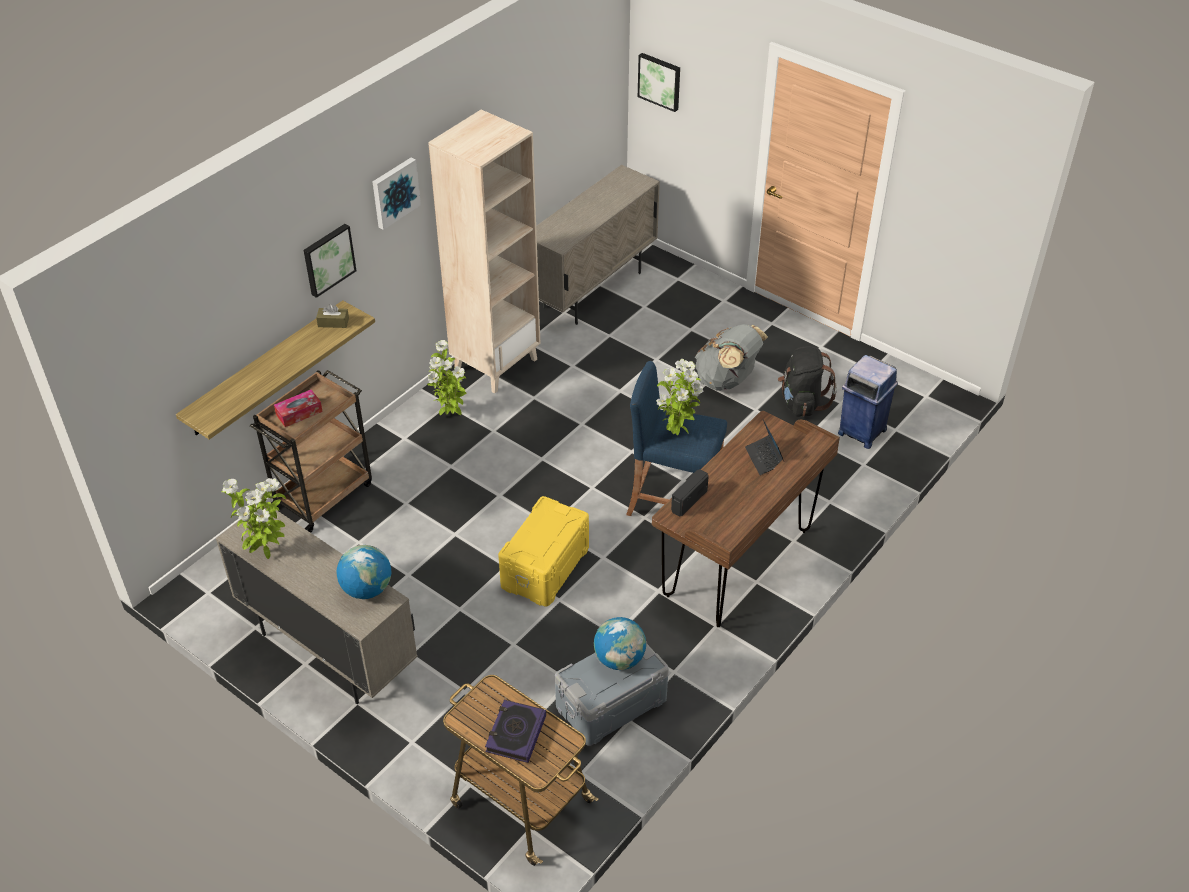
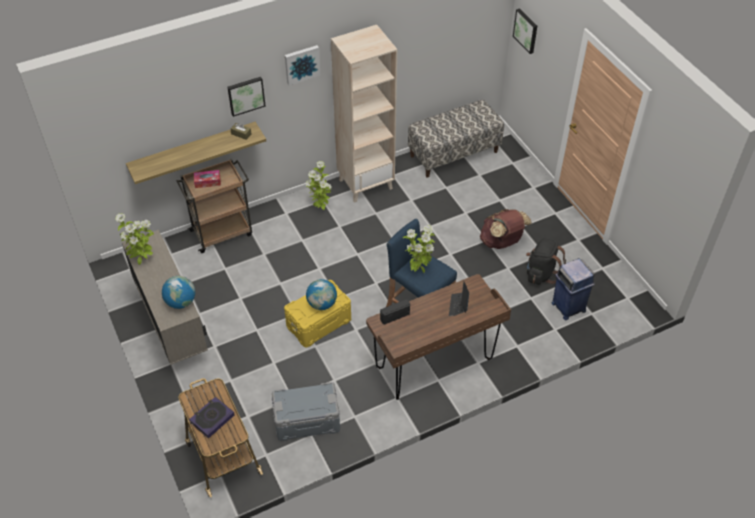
camera: 25 degrees right, 5 degrees up
beige cabinet [536,165,660,325] -> bench [408,100,504,178]
globe [594,617,646,670] -> globe moved to [306,279,337,310]
grey backpack [695,324,768,391] -> brown backpack [480,209,532,249]

